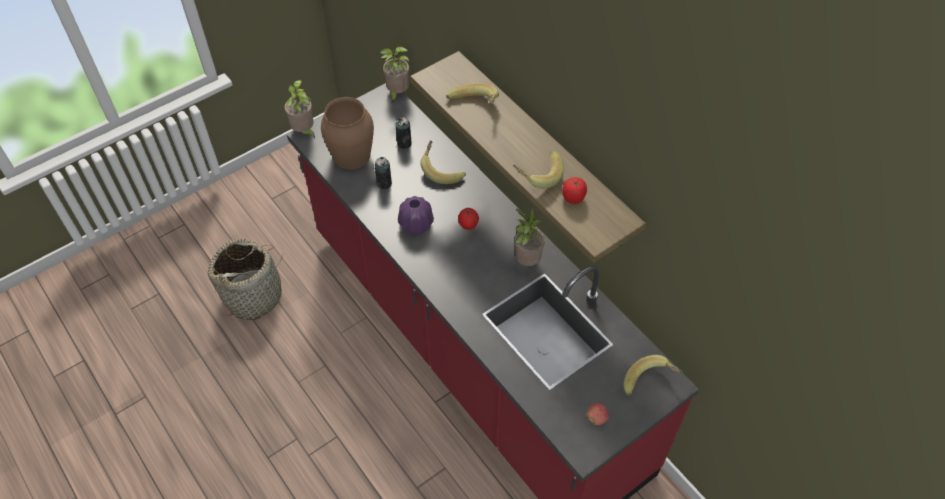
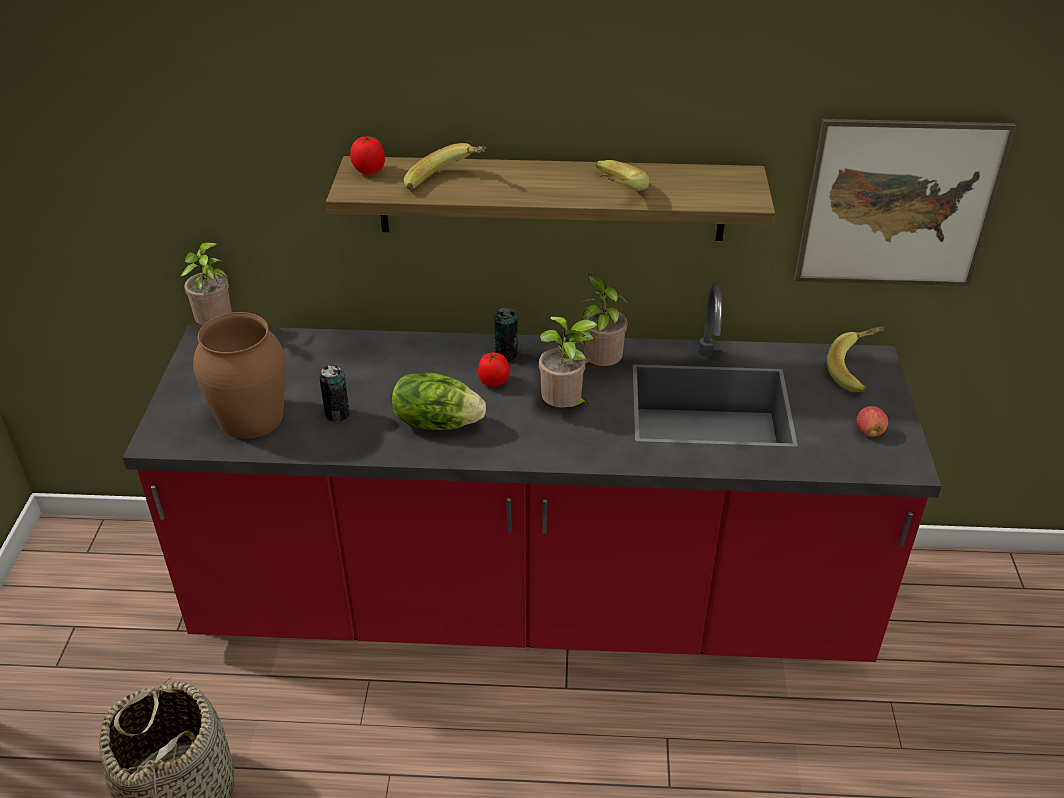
camera: 50 degrees left, 15 degrees down
potted plant [284,80,315,139] -> potted plant moved to [539,316,598,408]
can [395,117,412,149] -> can moved to [494,307,518,361]
purple vase [398,196,434,234] -> lettuce [391,373,486,430]
banana [420,140,466,184] -> none
tomato [562,177,587,204] -> tomato moved to [350,136,385,174]
none -> picture [794,119,1016,286]

